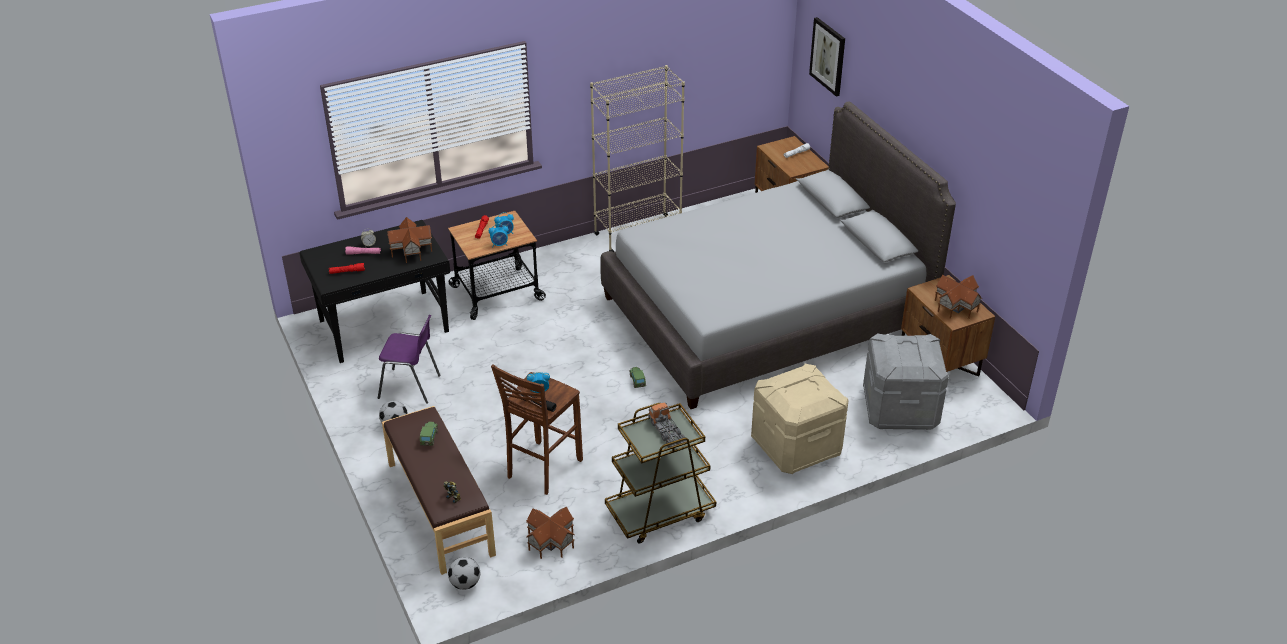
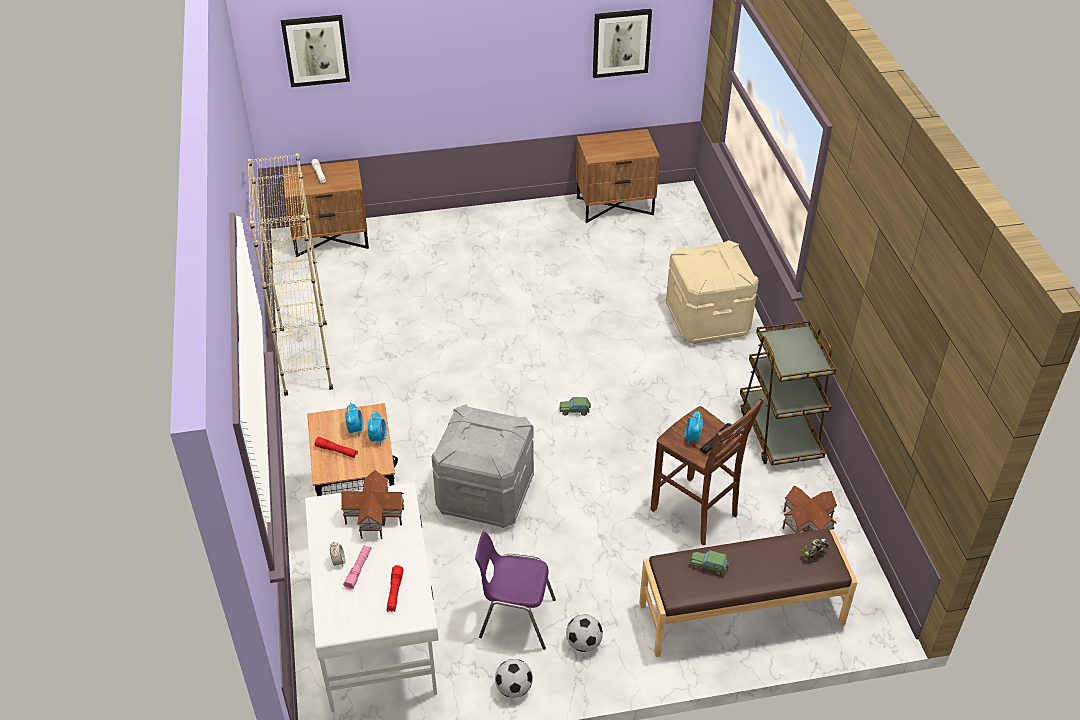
camera: 75 degrees left, 5 degrees up
black desk [299,220,450,363] -> white desk [305,482,439,712]
purple chair [378,315,441,404] -> purple chair turned 105 degrees counterclockwise [475,532,556,650]
football [448,557,480,590] -> football moved to [495,659,533,698]
grey bed [600,101,956,409] -> none
toy truck [648,402,687,447] -> none
grey storage box [863,333,949,430] -> grey storage box moved to [432,404,534,528]
toy house [935,275,982,319] -> none
none -> picture [593,9,652,78]

